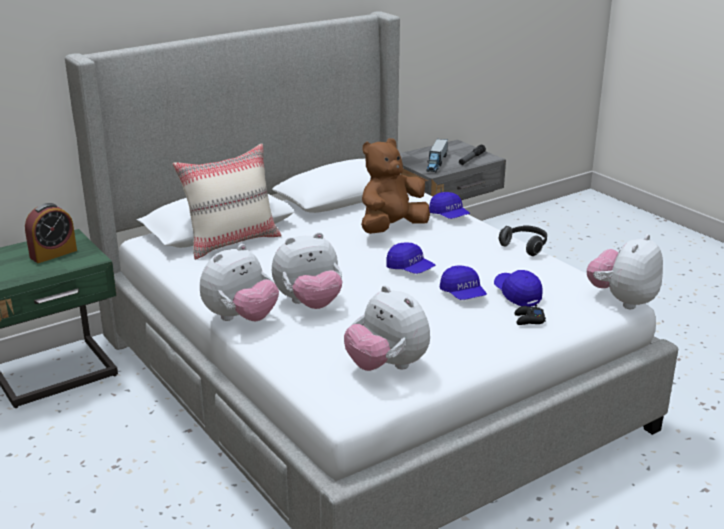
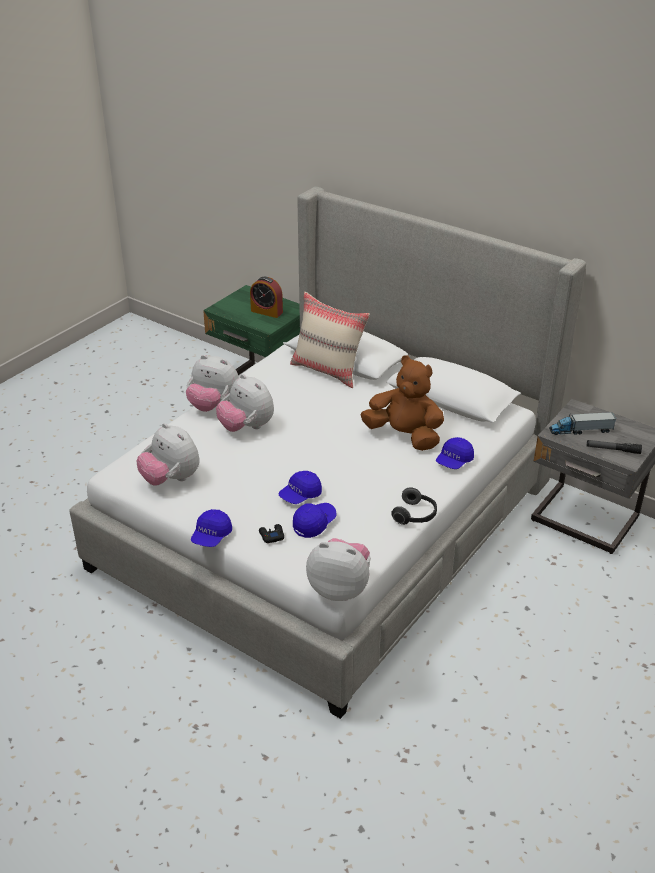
camera: 70 degrees right, 10 degrees up
plush toy [344,285,430,371] -> plush toy turned 75 degrees counterclockwise [137,423,200,486]
blue cap [386,242,435,274] -> blue cap moved to [191,509,232,547]

